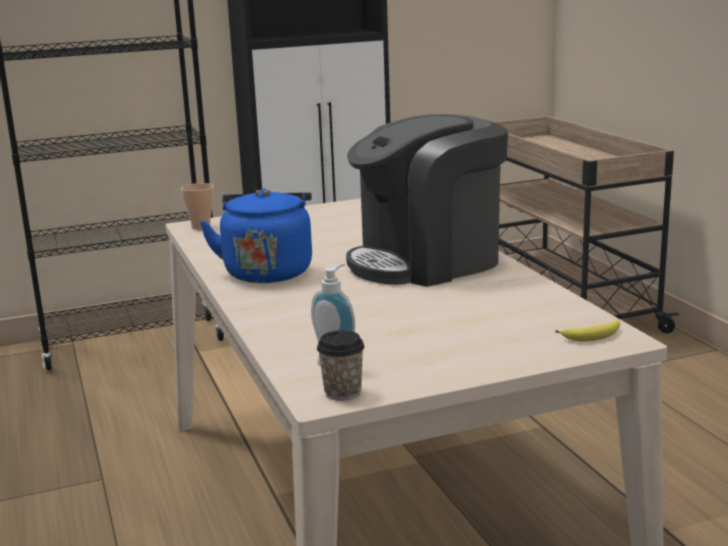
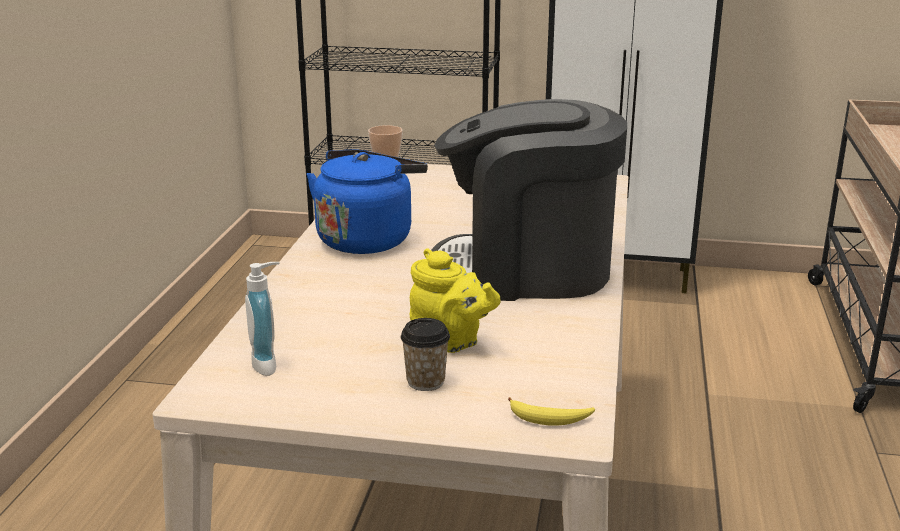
camera: 30 degrees right, 5 degrees up
cup [317,330,365,401] -> cup moved to [401,318,450,391]
none -> yellow teapot [410,248,501,353]

